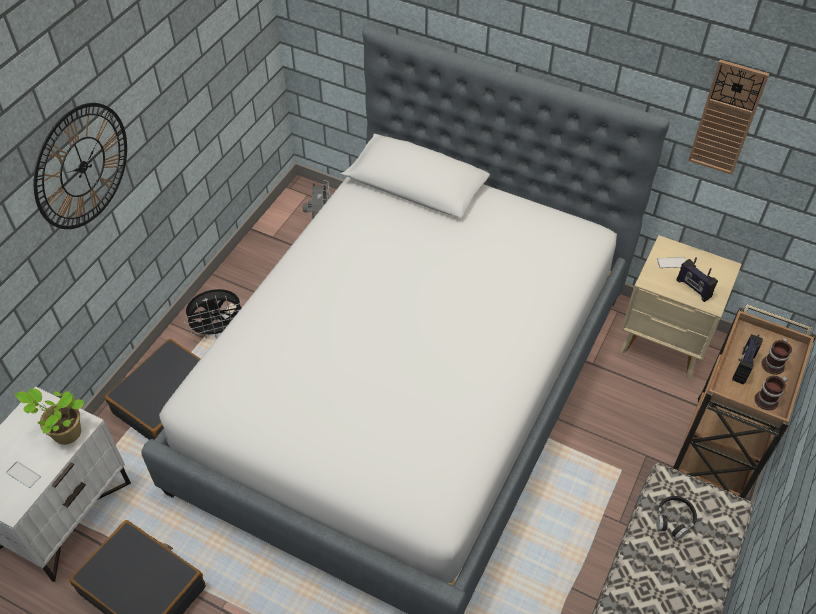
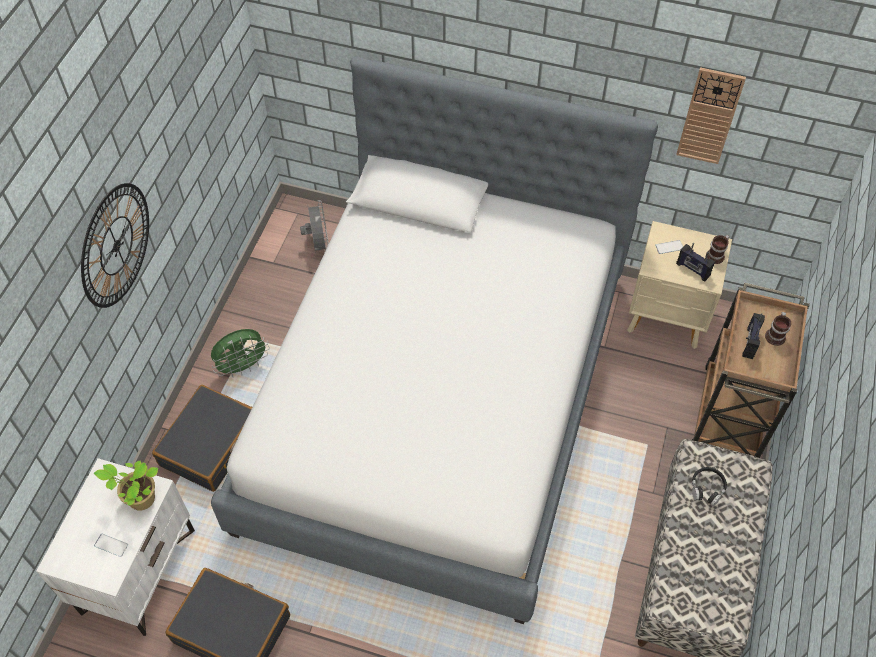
camera: 10 degrees left, 5 degrees up
black fan [184,289,242,339] -> green fan [211,329,270,377]
mug [754,376,788,410] -> mug moved to [706,235,730,264]

